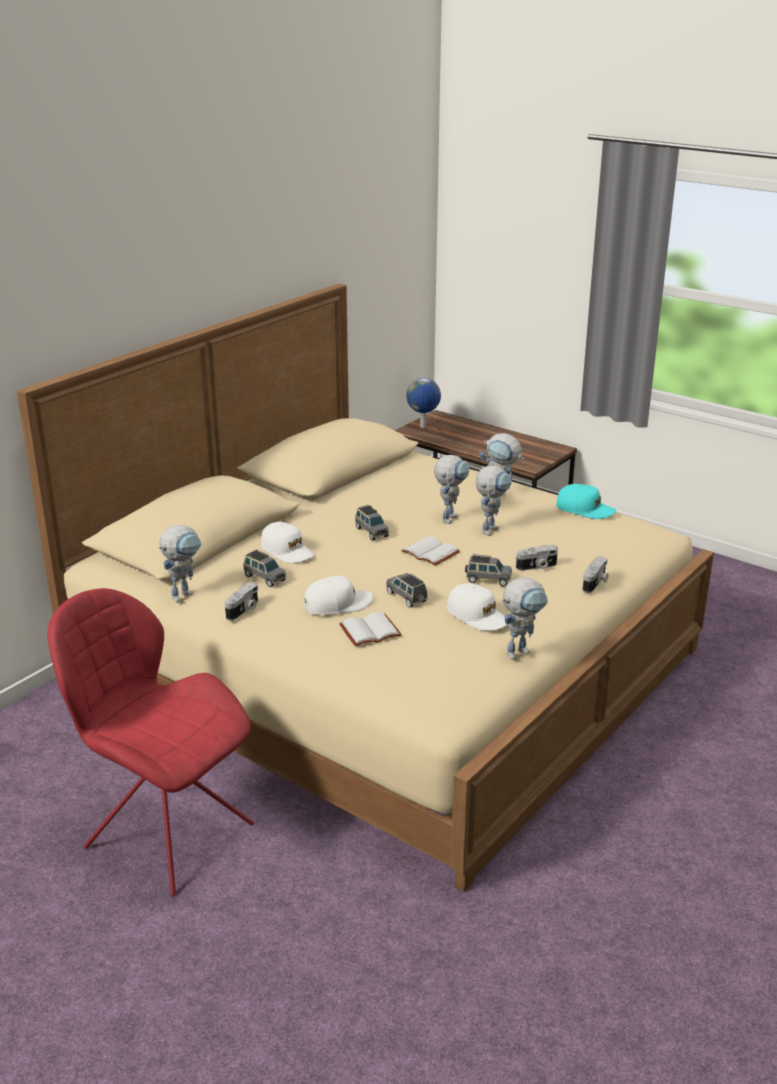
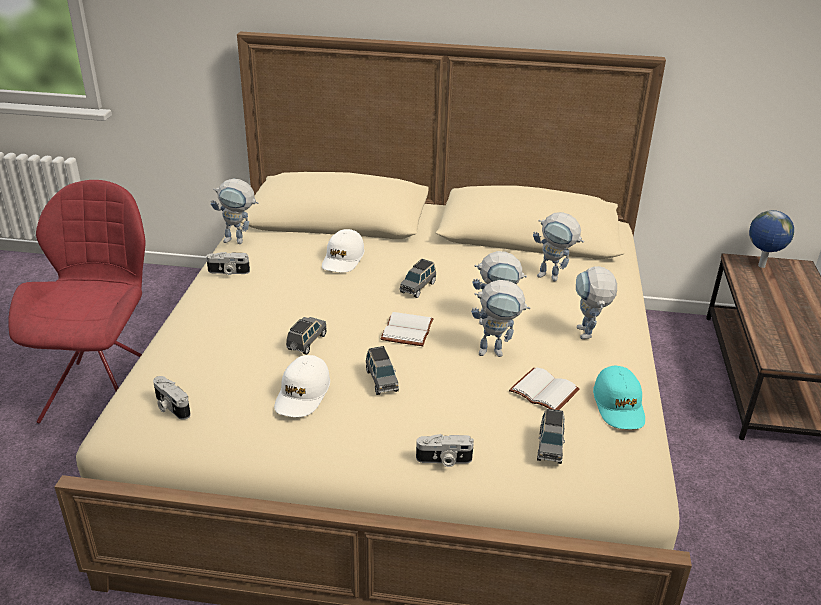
camera: 60 degrees right, 5 degrees up
grey toy car [243,550,286,587] -> grey toy car moved to [537,409,565,464]
white cap [303,576,373,615] -> none
white book [339,612,402,646] -> white book moved to [509,367,580,410]
toy robot [502,577,548,660] -> toy robot moved to [533,212,584,281]
camera [516,545,558,571] -> camera moved to [153,376,191,420]

